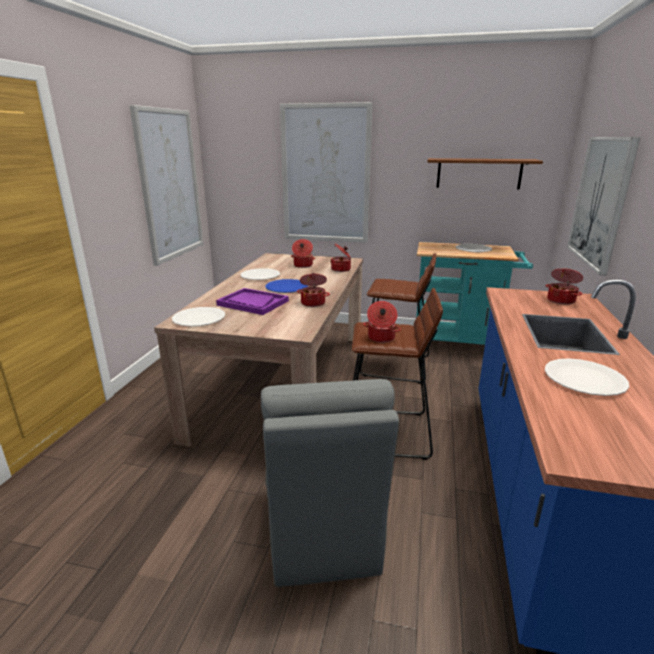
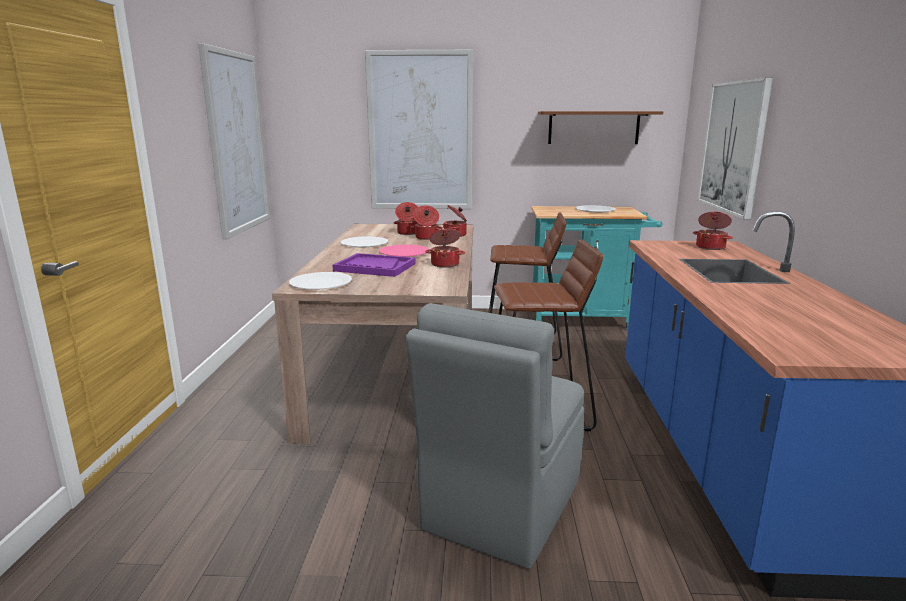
camera: 10 degrees left, 5 degrees down
grey chair [261,379,399,587] -> grey chair turned 45 degrees clockwise [406,303,584,569]
blue plate [266,279,308,293] -> pink plate [379,245,429,257]
cooking pot [363,301,401,343] -> cooking pot moved to [411,206,443,240]
white plate [545,358,629,396] -> none

